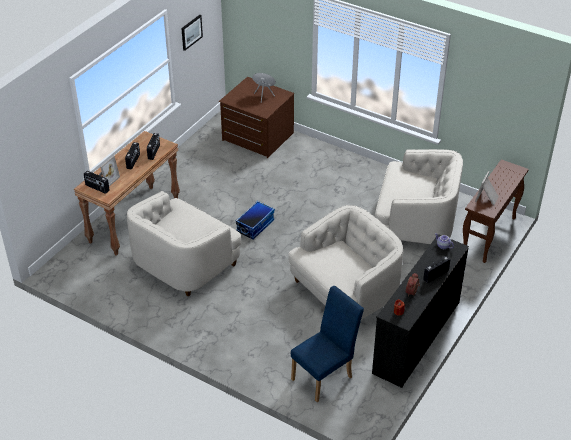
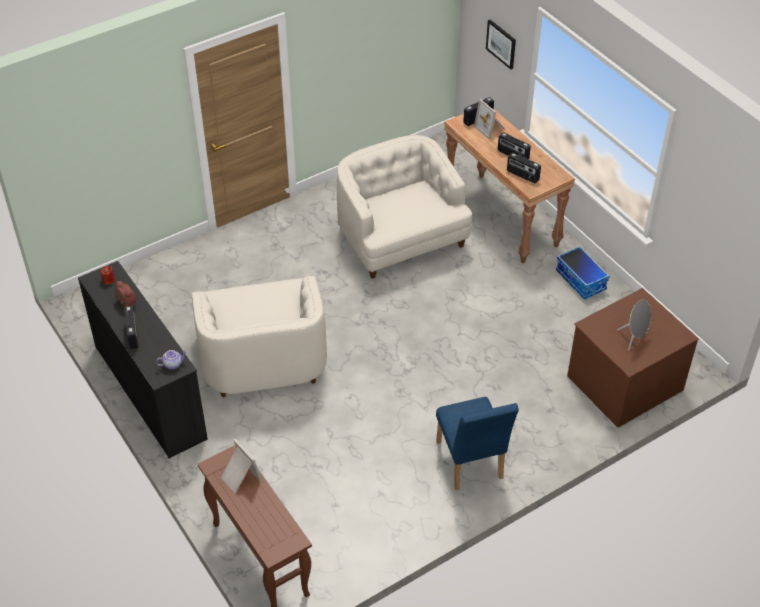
camera: 115 degrees right, 5 degrees up
picture [181,15,203,51] -> picture moved to [486,20,516,69]
storage box [236,201,275,240] -> storage box moved to [556,246,610,300]
blue chair [291,286,364,402] -> blue chair moved to [436,397,519,490]
white armchair [375,149,463,244] -> none

